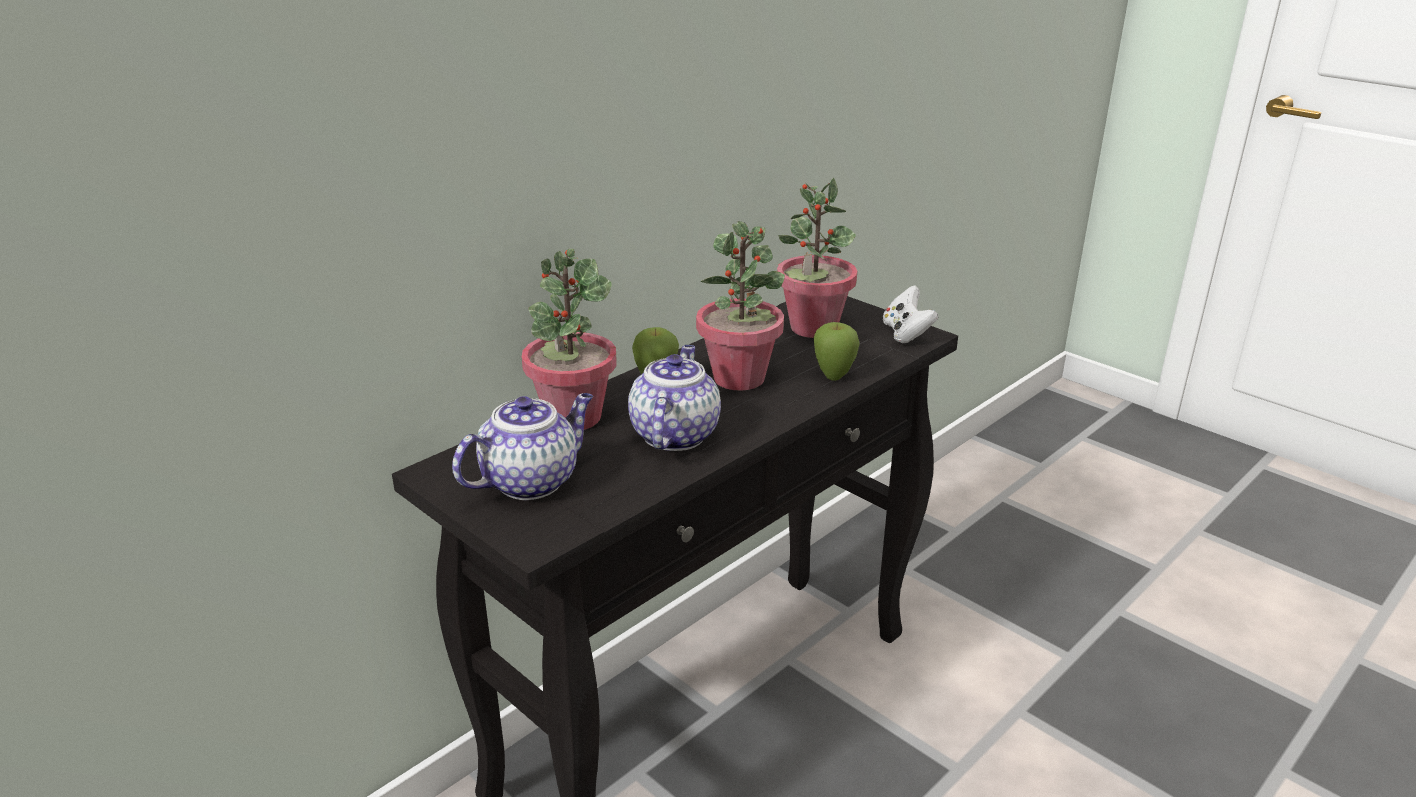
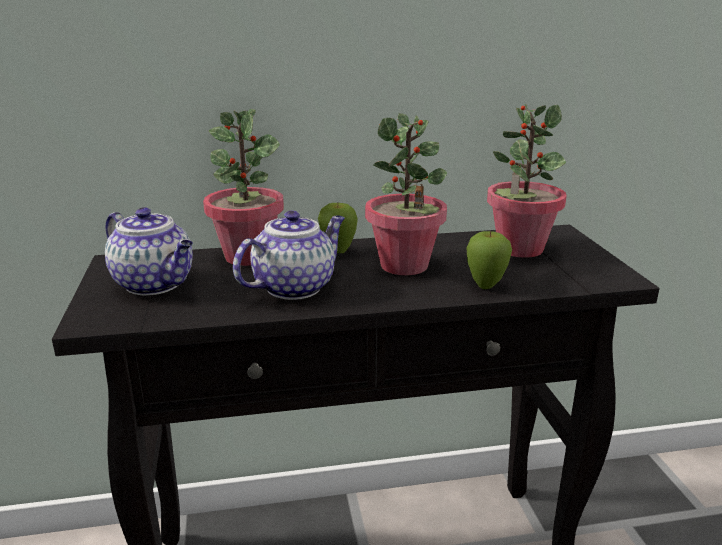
camera: 35 degrees right, 5 degrees down
teapot [452,393,593,500] -> teapot turned 45 degrees clockwise [105,207,193,295]
white game controller [883,286,939,343] -> none

